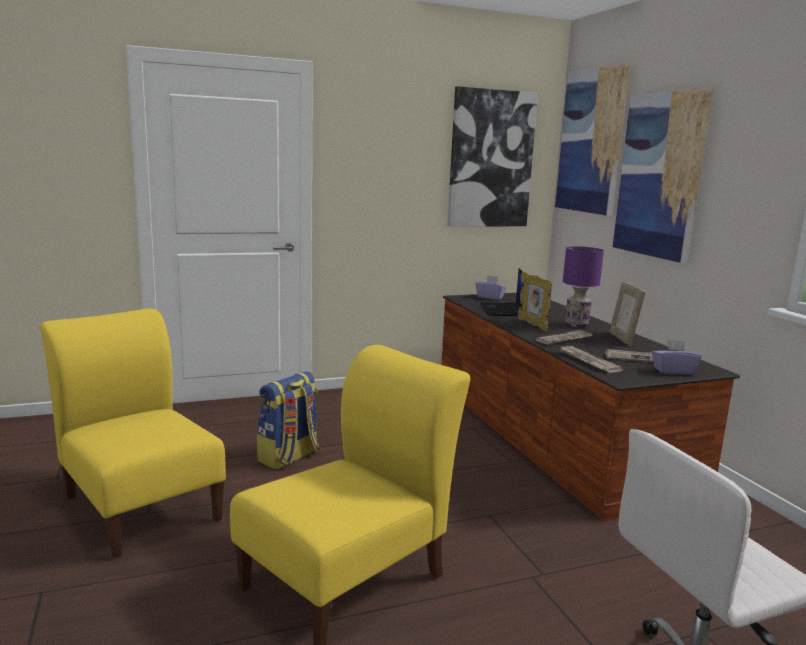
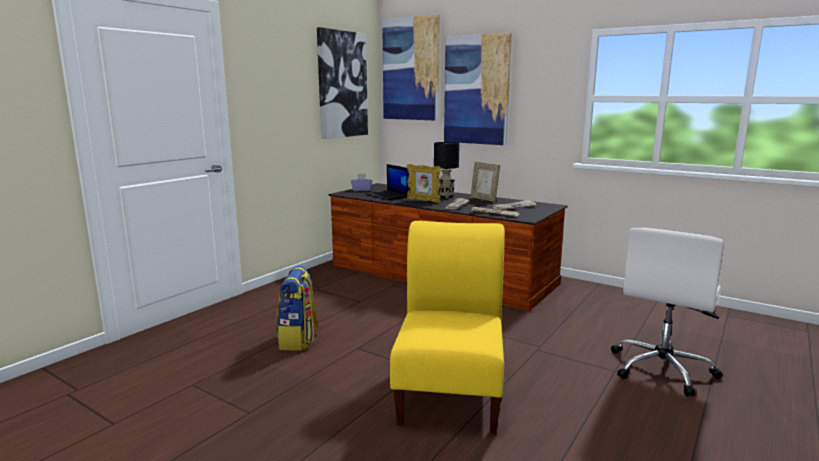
camera: 35 degrees left, 0 degrees up
yellow chair [40,309,226,558] -> none
purple table lamp [563,246,604,328] -> black table lamp [434,142,460,198]
purple tissue box [652,340,701,375] -> none

